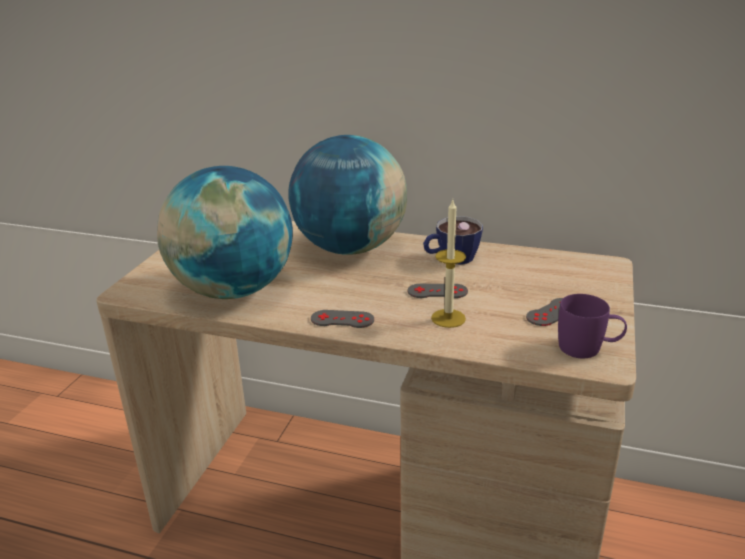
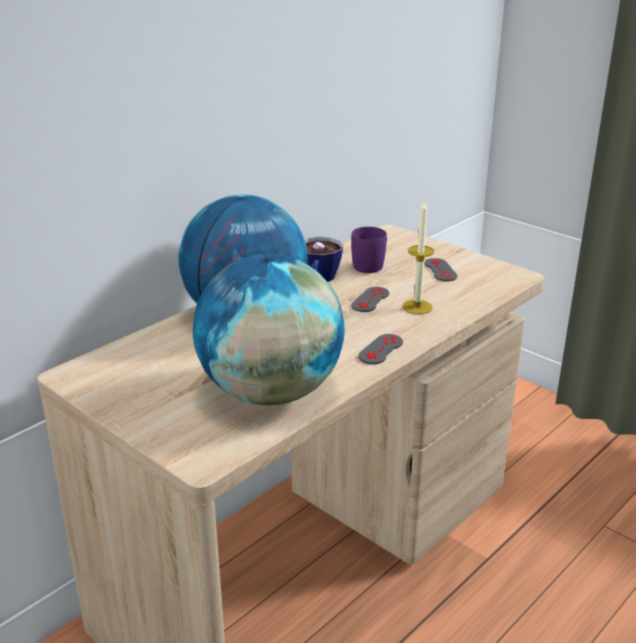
camera: 65 degrees left, 0 degrees up
purple mug [558,294,627,359] -> purple mug moved to [351,227,387,273]

